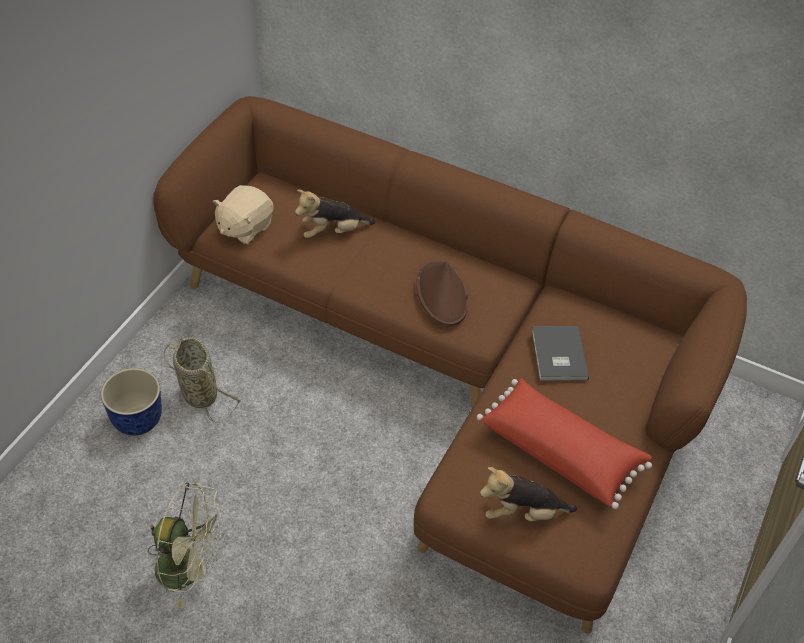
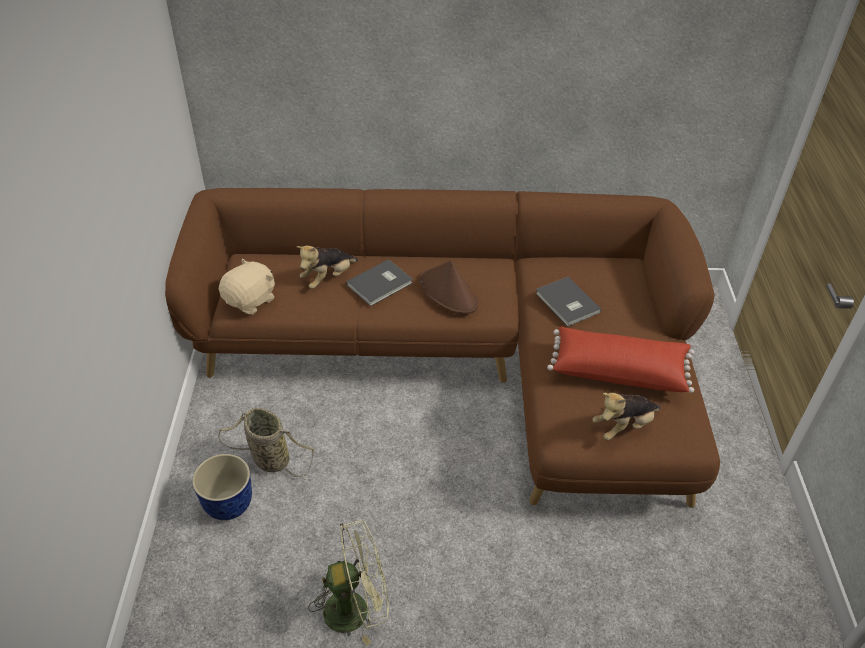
camera: 25 degrees left, 5 degrees down
beige plush toy [213,185,274,245] -> beige plush toy turned 150 degrees counterclockwise [219,258,275,315]
none -> grey book [346,259,413,306]

